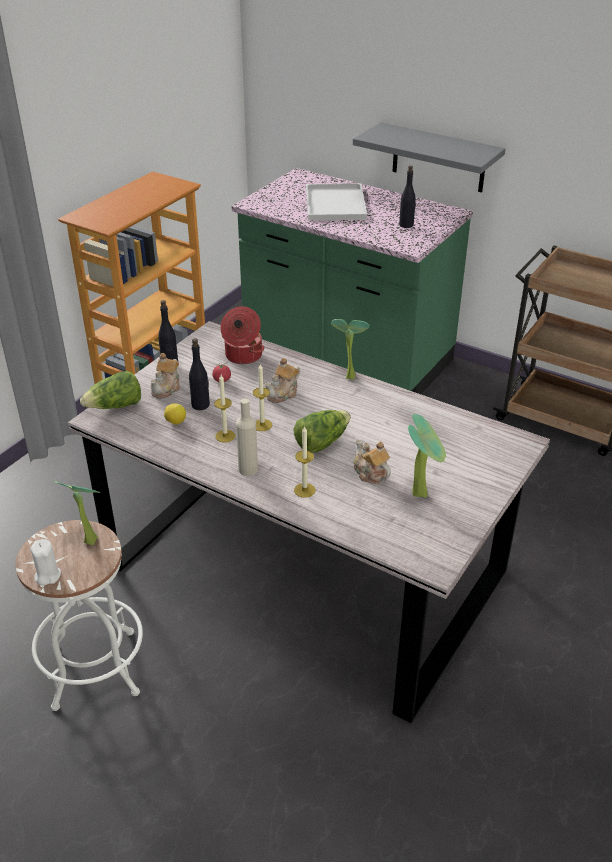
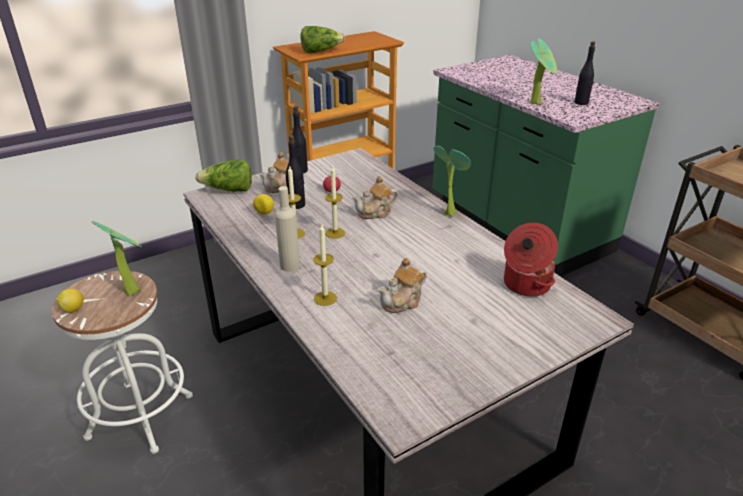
camera: 25 degrees right, 5 degrees down
white candle [31,539,61,585] -> lemon [57,289,84,313]
cooking pot [220,306,264,364] -> cooking pot moved to [504,223,558,297]
lettuce [294,410,351,453] -> lettuce moved to [301,26,345,53]
white tray [306,183,367,221] -> none
grey shelf [353,122,505,193] -> none
teapot [354,440,391,484] -> teapot turned 120 degrees counterclockwise [378,258,427,313]
potted plant [408,414,446,498] -> potted plant moved to [530,39,557,105]

